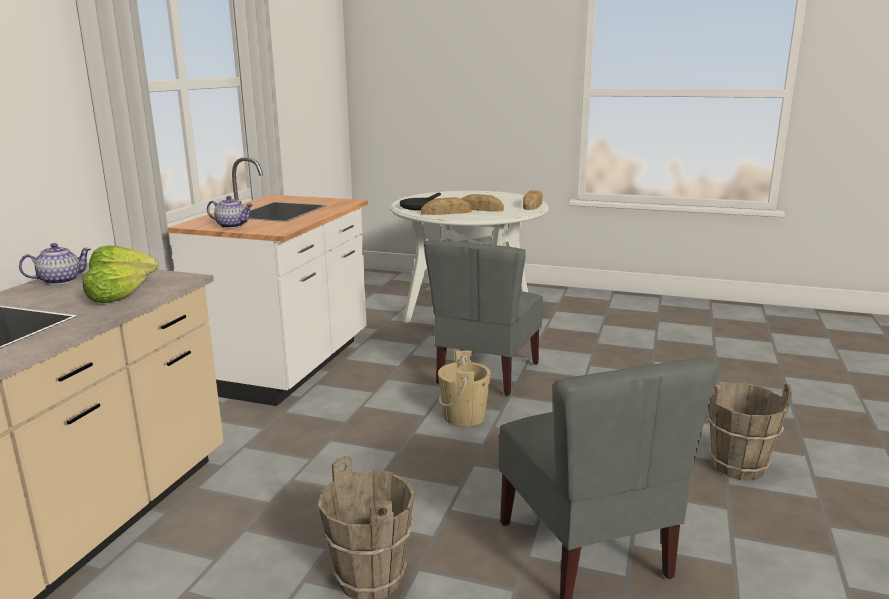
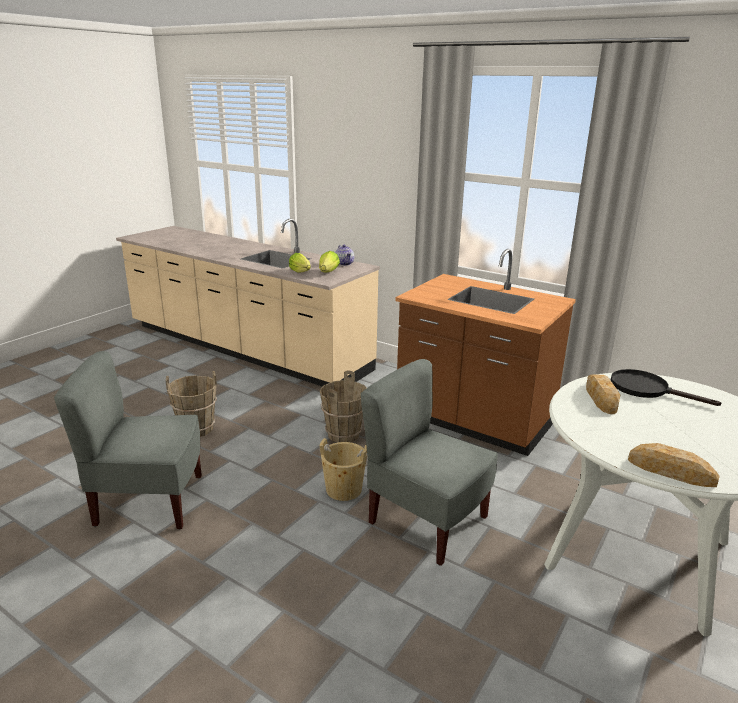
camera: 105 degrees right, 5 degrees up
white counter [168,157,368,406] -> brown counter [395,249,576,456]
teapot [207,196,253,228] -> none
bread [461,194,504,212] -> none
brown bucket [707,383,792,481] -> brown bucket moved to [320,370,366,443]

